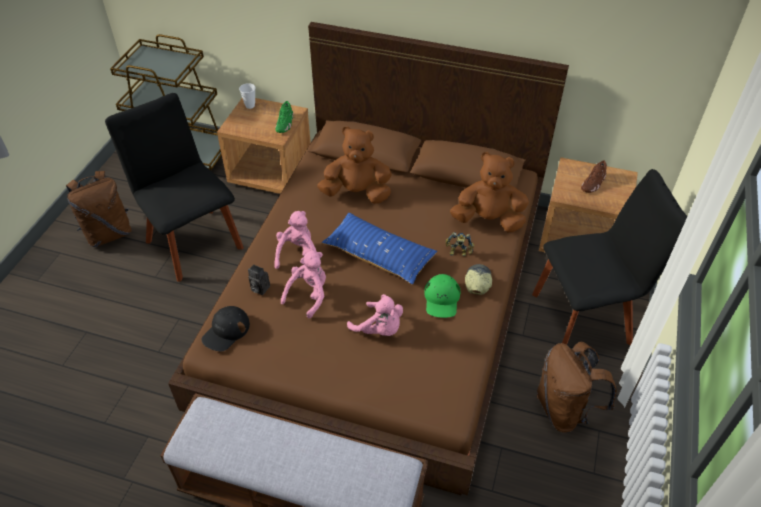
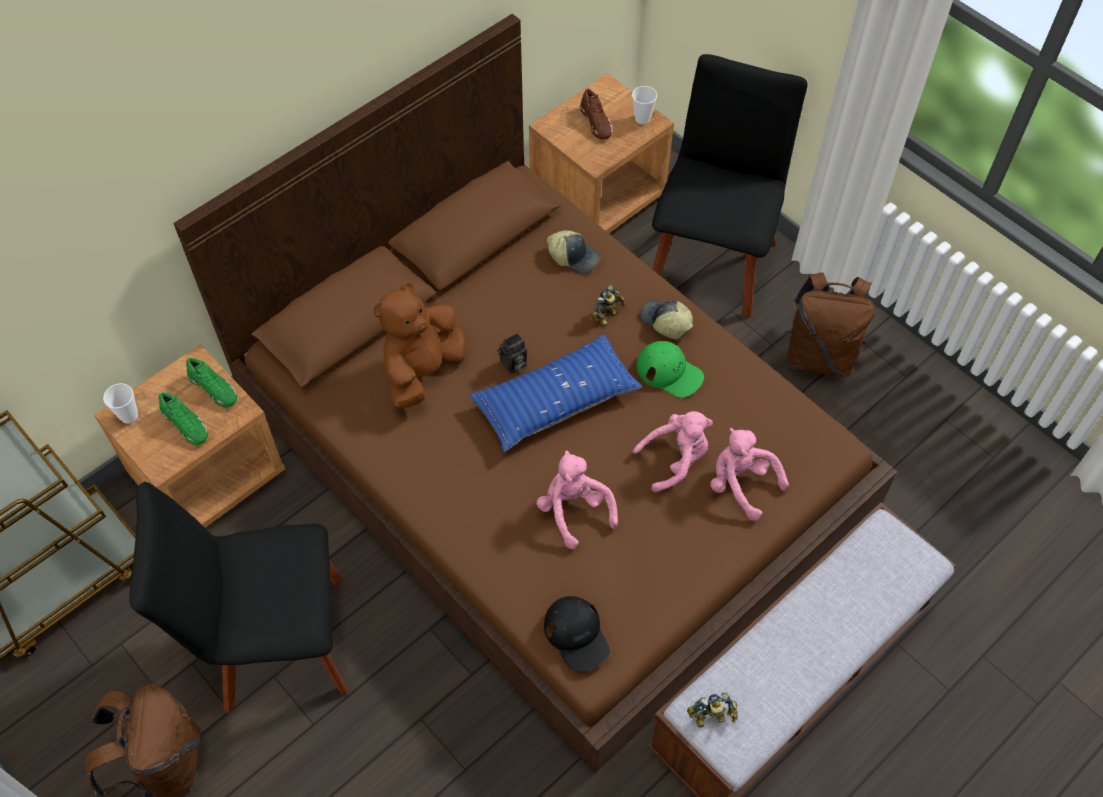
camera: 60 degrees left, 10 degrees up
camera [248,264,270,295] -> camera moved to [497,333,527,374]
pink plush toy [274,211,316,269] -> pink plush toy moved to [710,428,789,521]
brown plush toy [450,152,529,232] -> cap [547,230,600,274]
none -> green shoe [159,392,208,445]
none -> cup [632,86,657,124]
none -> toy robot [687,693,738,727]

